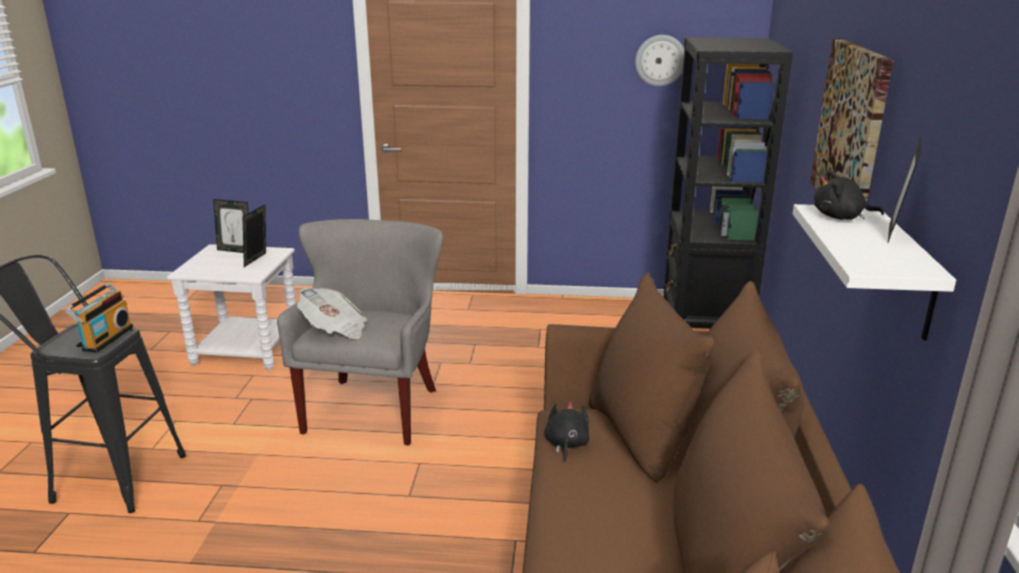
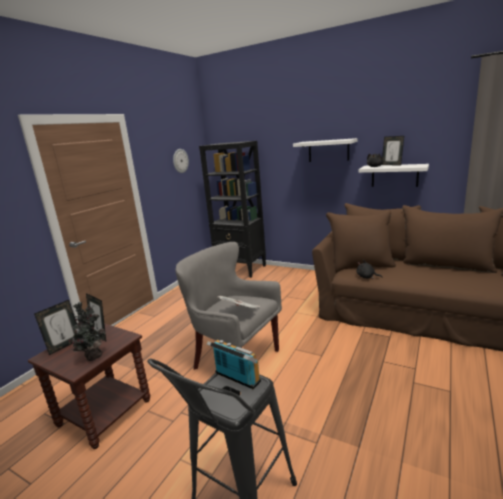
camera: 65 degrees left, 5 degrees down
white side table [167,244,296,370] -> brown side table [28,323,150,449]
picture [810,39,894,201] -> white shelf [293,138,357,162]
none -> potted plant [69,302,106,361]

